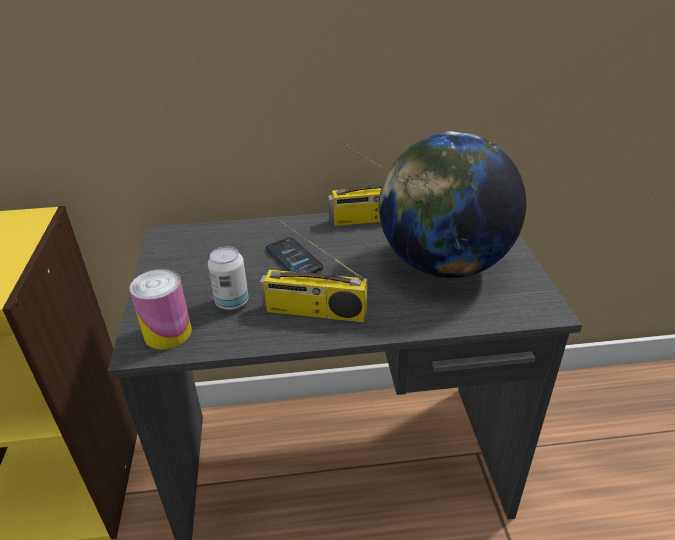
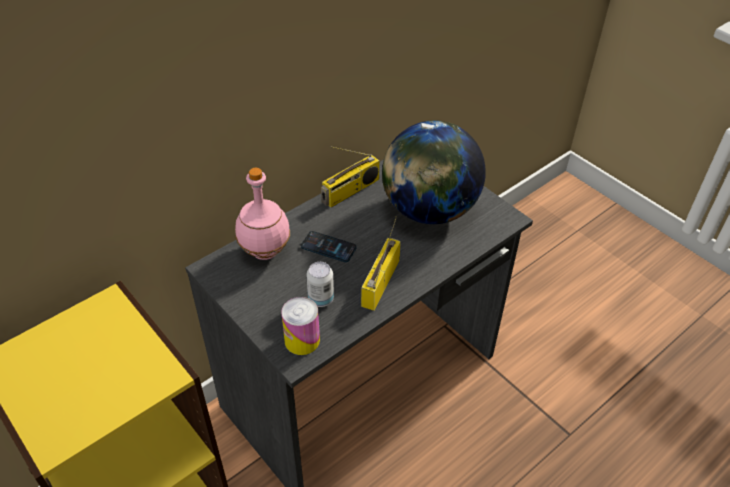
camera: 35 degrees left, 10 degrees up
radio [260,220,367,322] -> radio turned 135 degrees clockwise [361,216,401,311]
none -> pink bottle [235,168,290,260]

